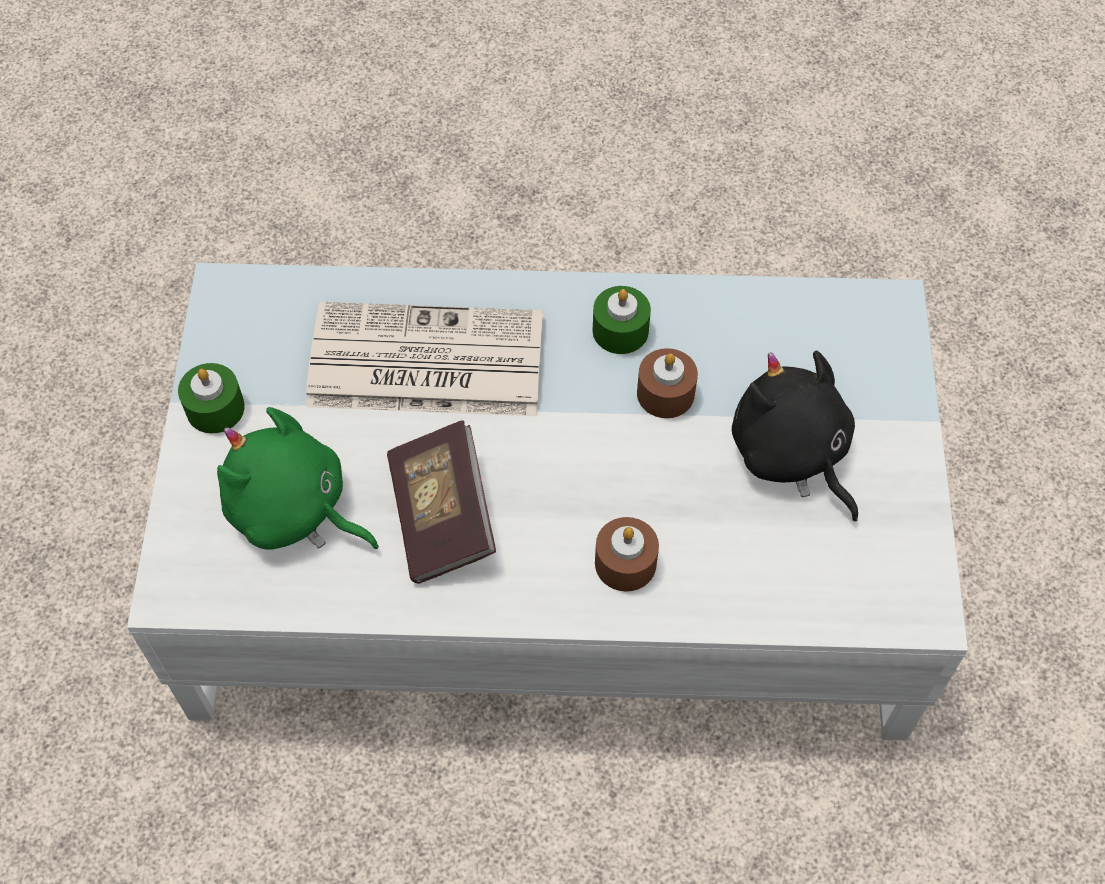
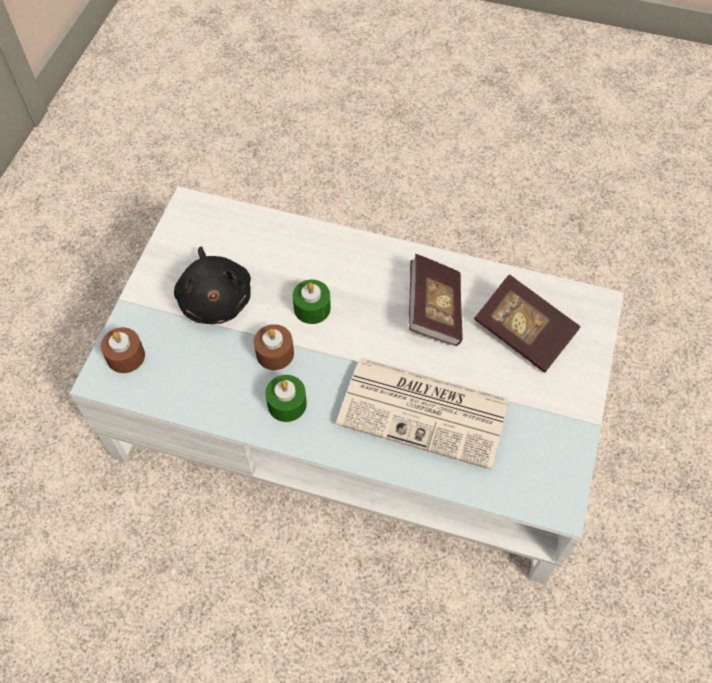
camera: 165 degrees left, 0 degrees up
green candle [178,363,245,433] -> green candle moved to [293,280,331,324]
green plush toy [217,407,379,550] -> book [474,274,581,373]
brown candle [595,517,659,592] -> brown candle moved to [101,327,145,373]

